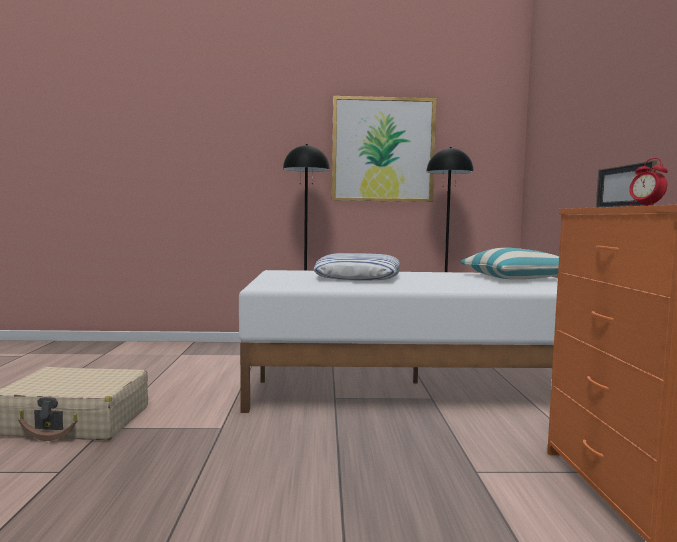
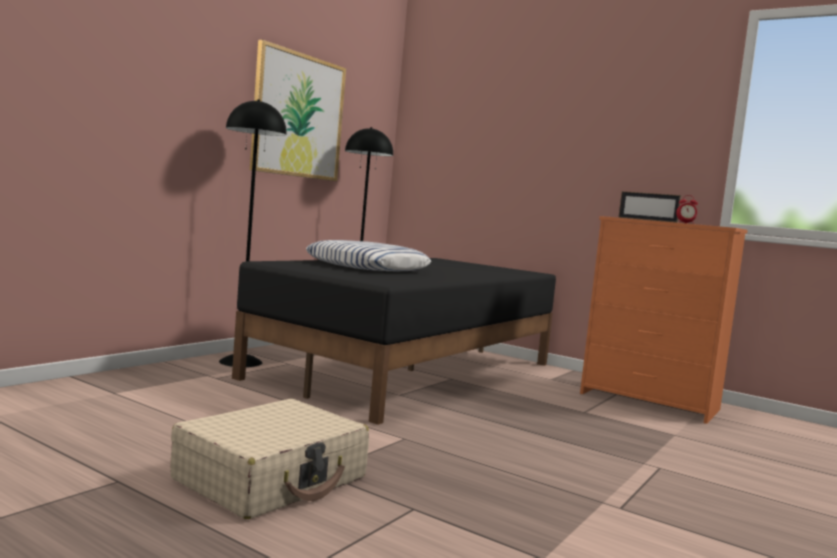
camera: 55 degrees left, 0 degrees up
white bed [239,270,558,413] -> black bed [232,258,556,425]
pillow [461,248,559,279] -> none

